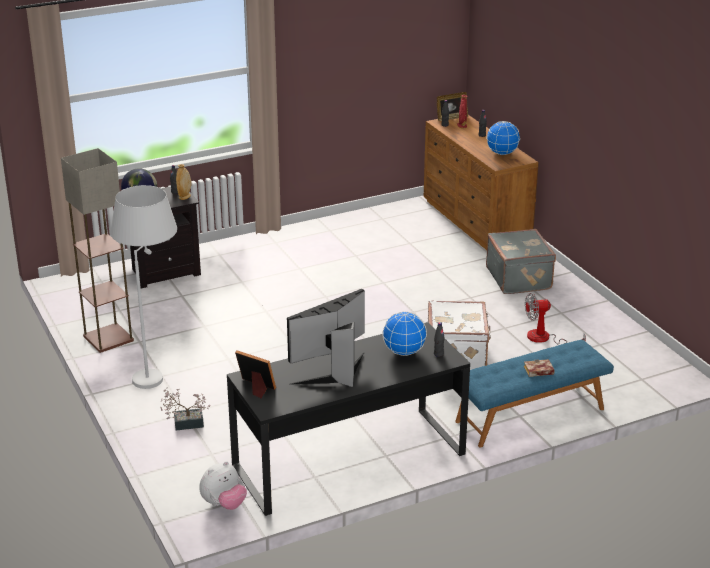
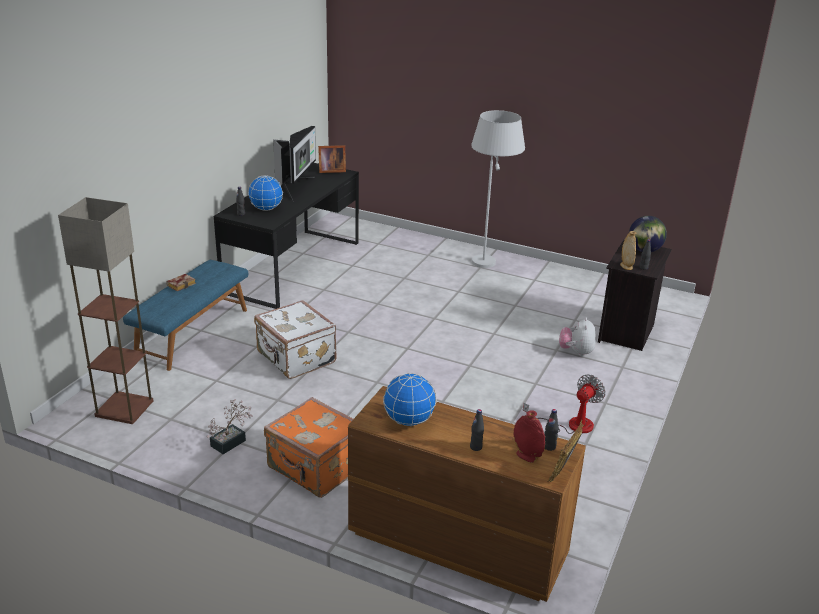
camera: 140 degrees right, 0 degrees up
floor lamp [61,148,134,353] -> floor lamp moved to [58,197,153,424]
potted plant [160,388,210,430] -> potted plant moved to [207,399,253,454]
plush toy [200,461,247,510] -> plush toy moved to [559,318,596,357]
grey suitcase [486,229,556,294] -> orange suitcase [264,397,353,498]
fan [525,293,586,345] -> fan moved to [523,374,605,434]

